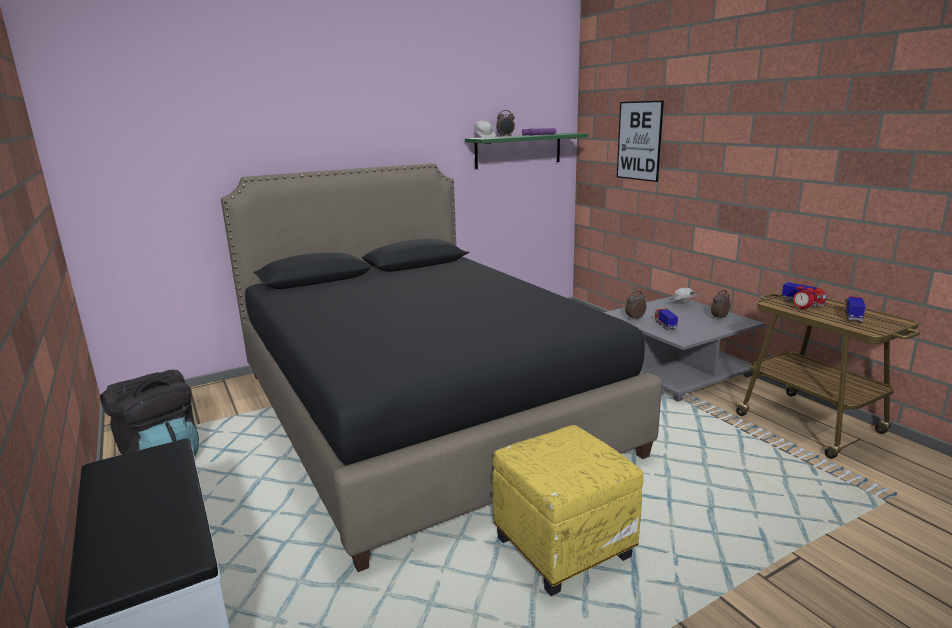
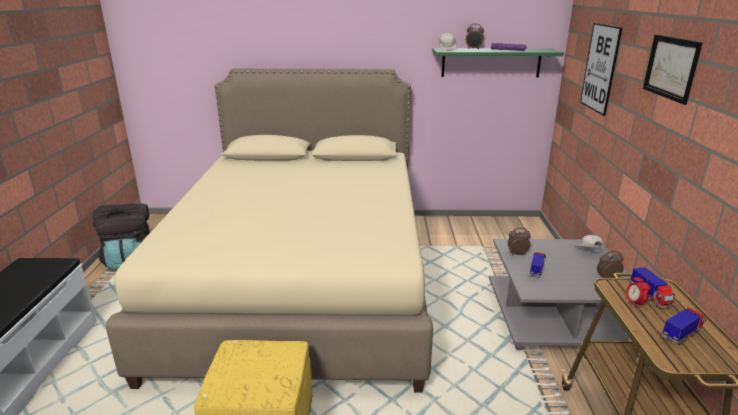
camera: 30 degrees right, 5 degrees up
black bed [221,163,662,572] -> beige bed [106,69,433,393]
none -> picture [643,34,703,105]

